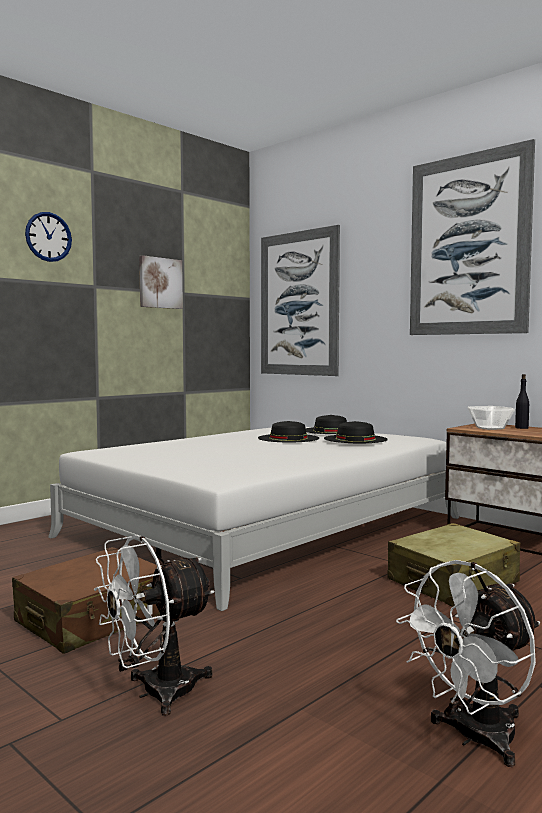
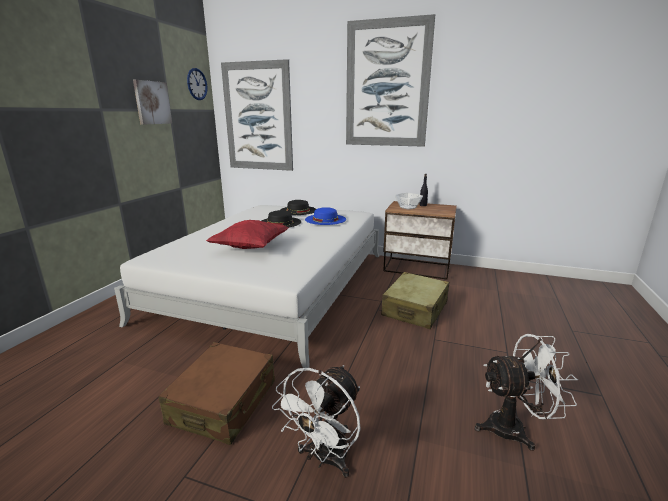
camera: 25 degrees left, 15 degrees up
wall clock [25,212,72,262] -> wall clock moved to [187,68,207,100]
black hat [324,421,388,443] -> blue hat [305,207,346,225]
white fan [396,560,540,767] -> white fan turned 120 degrees counterclockwise [475,334,578,451]
none -> red pillow [206,220,289,249]

